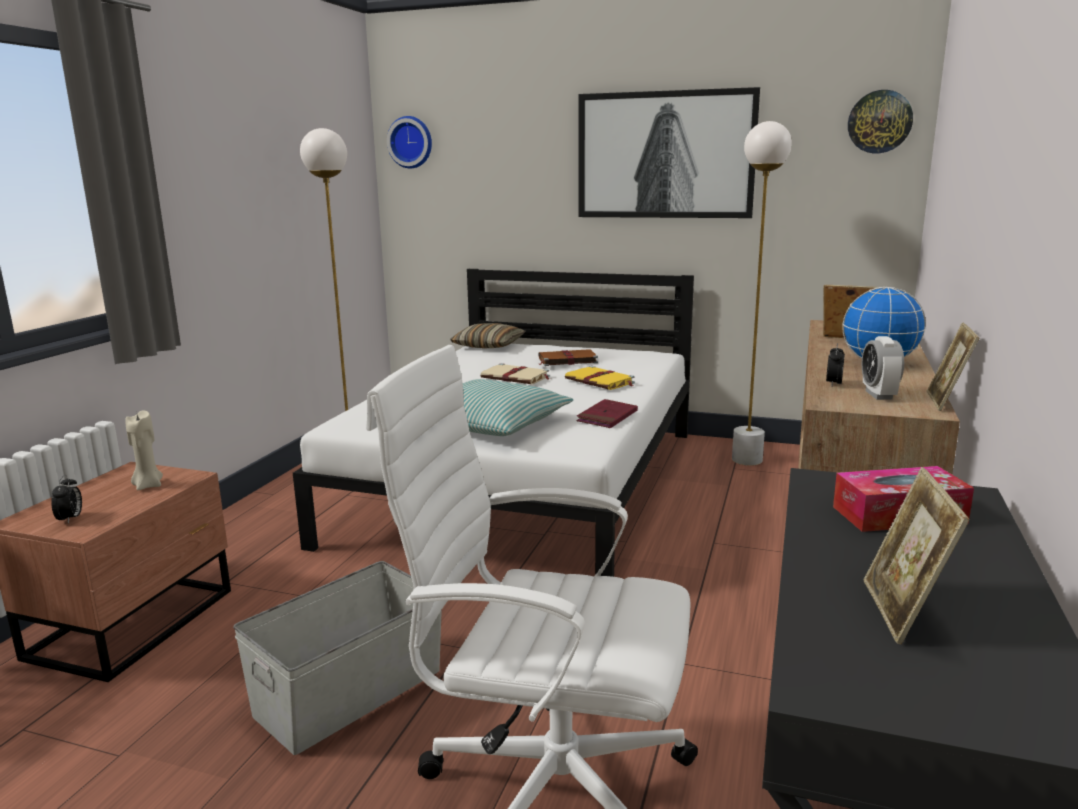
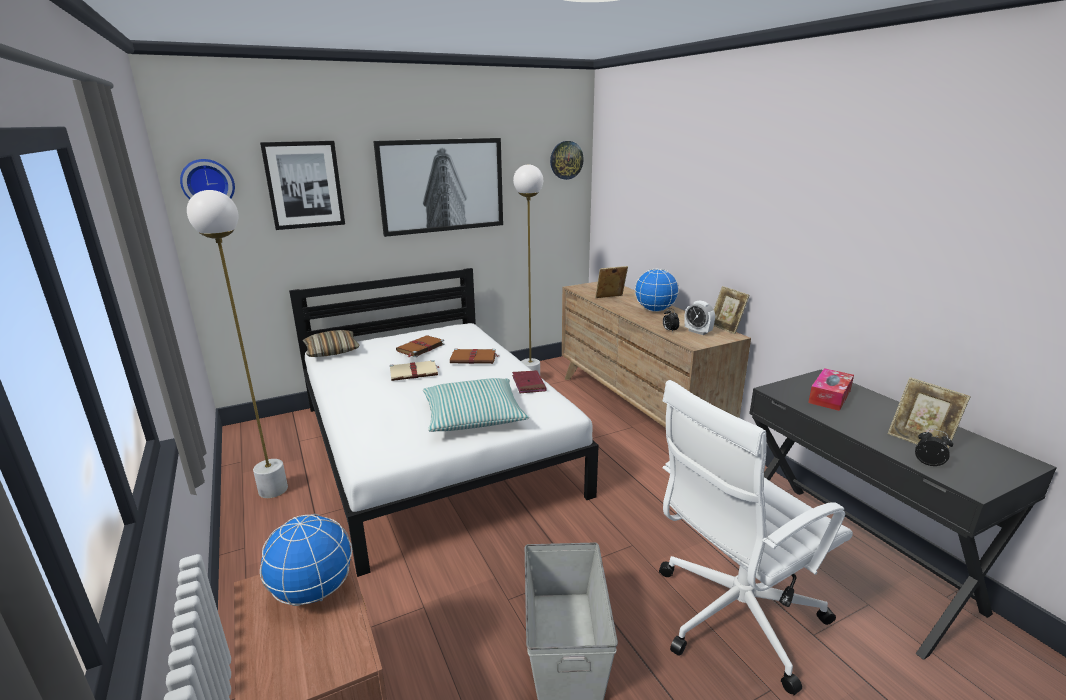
camera: 45 degrees left, 5 degrees up
alarm clock [51,475,82,524] -> alarm clock moved to [915,429,953,466]
beige candle [125,411,163,490] -> globe [260,514,352,606]
yellow book [565,366,635,390] -> brown book [450,348,499,364]
none -> picture [260,141,345,230]

